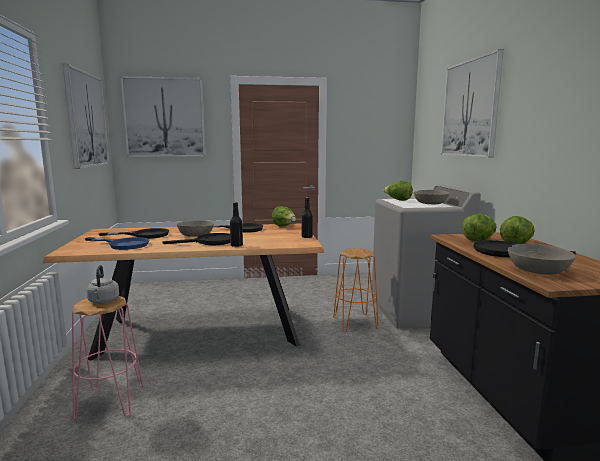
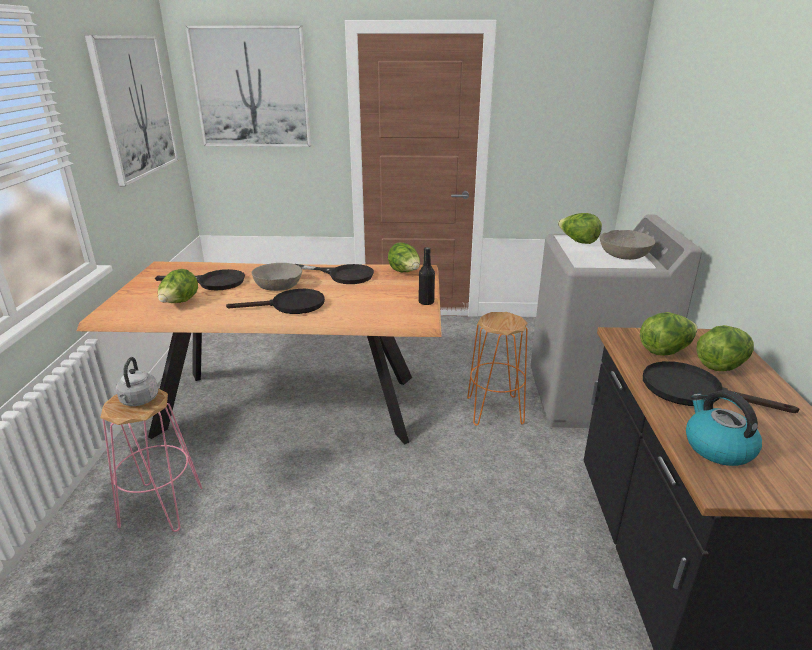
camera: 10 degrees right, 15 degrees up
blue frying pan [85,237,149,250] -> lettuce [158,269,198,303]
black bottle [230,202,243,247] -> none
picture [441,49,504,158] -> none
grey bowl [508,243,576,275] -> kettle [686,390,762,466]

